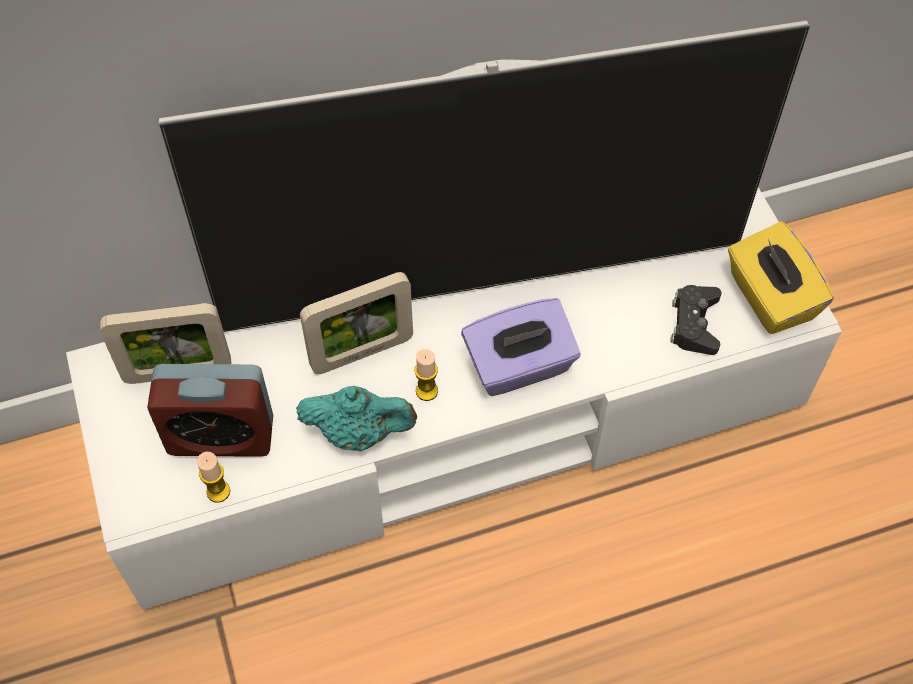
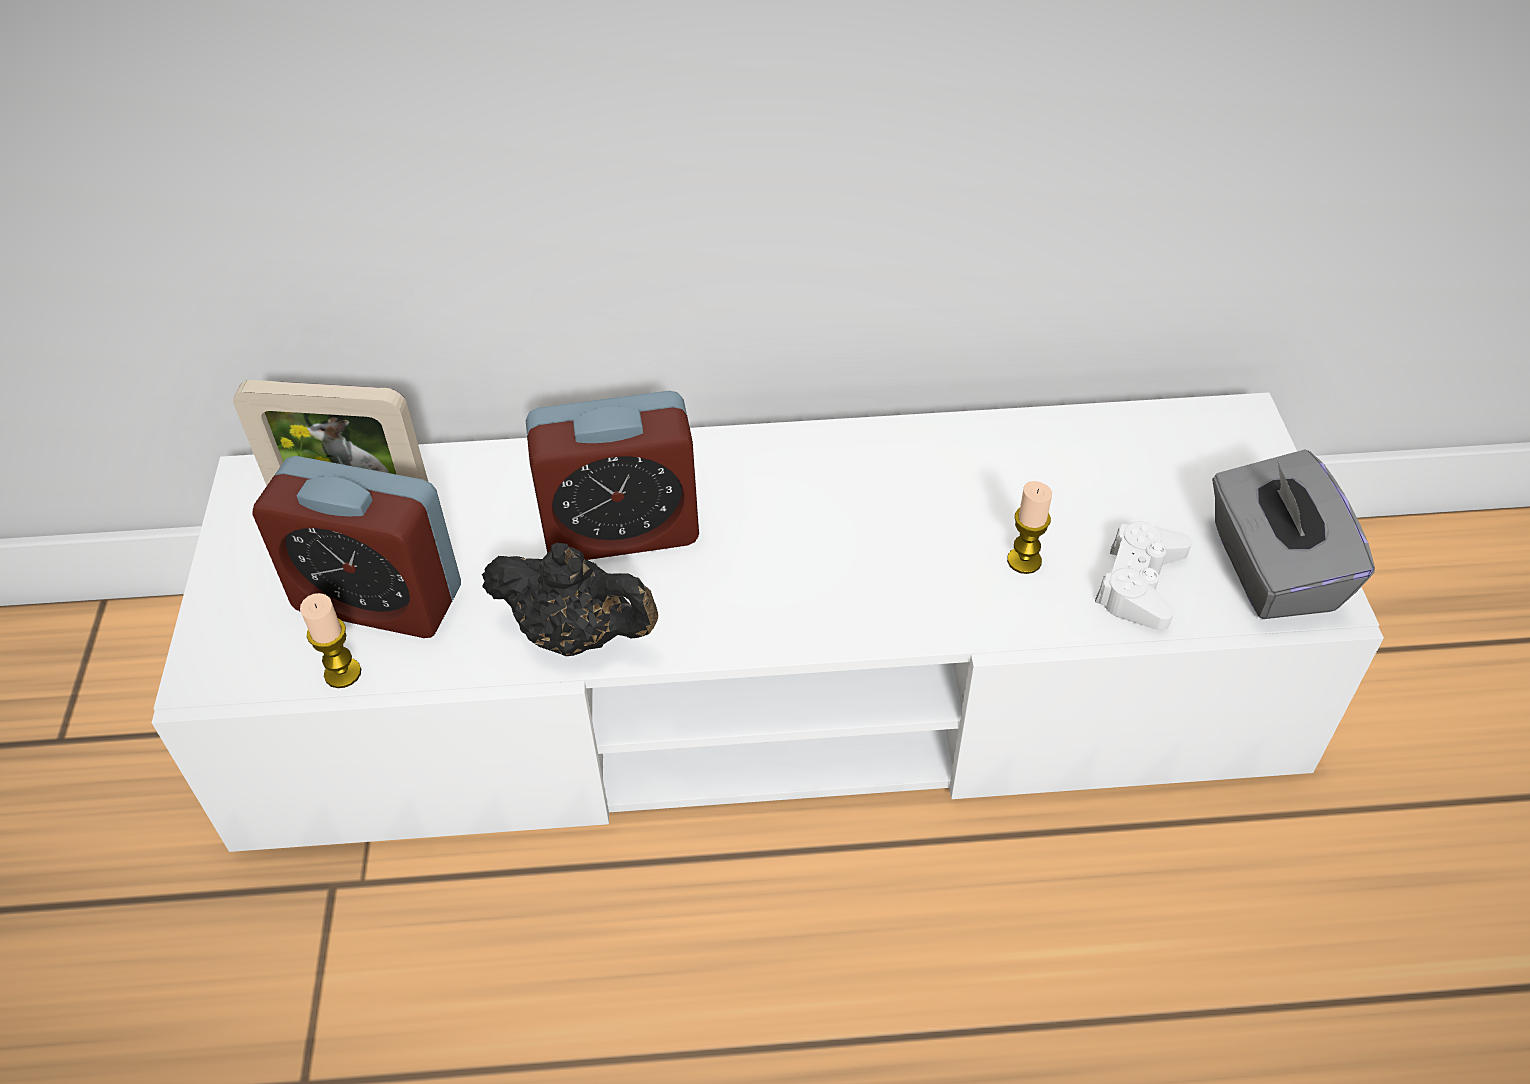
camera: 15 degrees right, 10 degrees down
television [159,21,810,332] -> none
turquoise teapot [296,386,417,451] -> black teapot [482,543,658,656]
picture frame [300,272,413,374] -> alarm clock [526,391,699,560]
candle [414,349,438,401] -> candle moved to [1007,481,1052,574]
purple tissue box [461,298,580,396] -> none
black game controller [670,285,722,355] -> white game controller [1095,522,1192,630]
yellow tissue box [728,221,834,334] -> grey tissue box [1212,449,1375,619]

